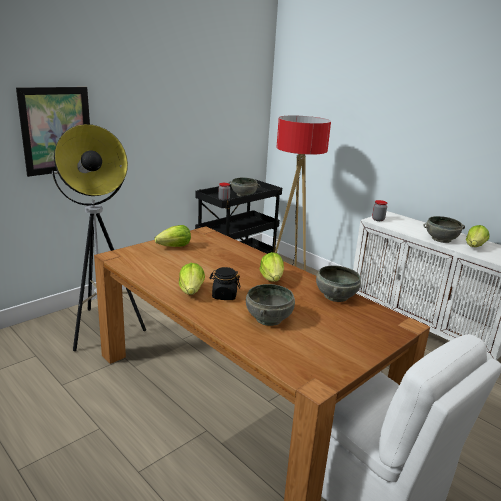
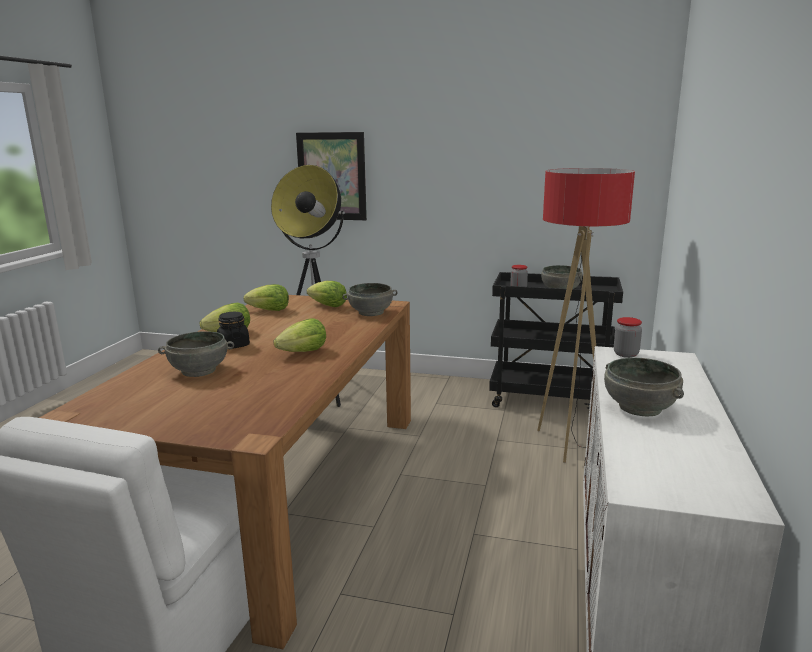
camera: 60 degrees right, 5 degrees down
grey bowl [316,266,361,302] -> grey bowl moved to [343,283,398,316]
lettuce [466,225,489,247] -> lettuce moved to [244,284,289,311]

